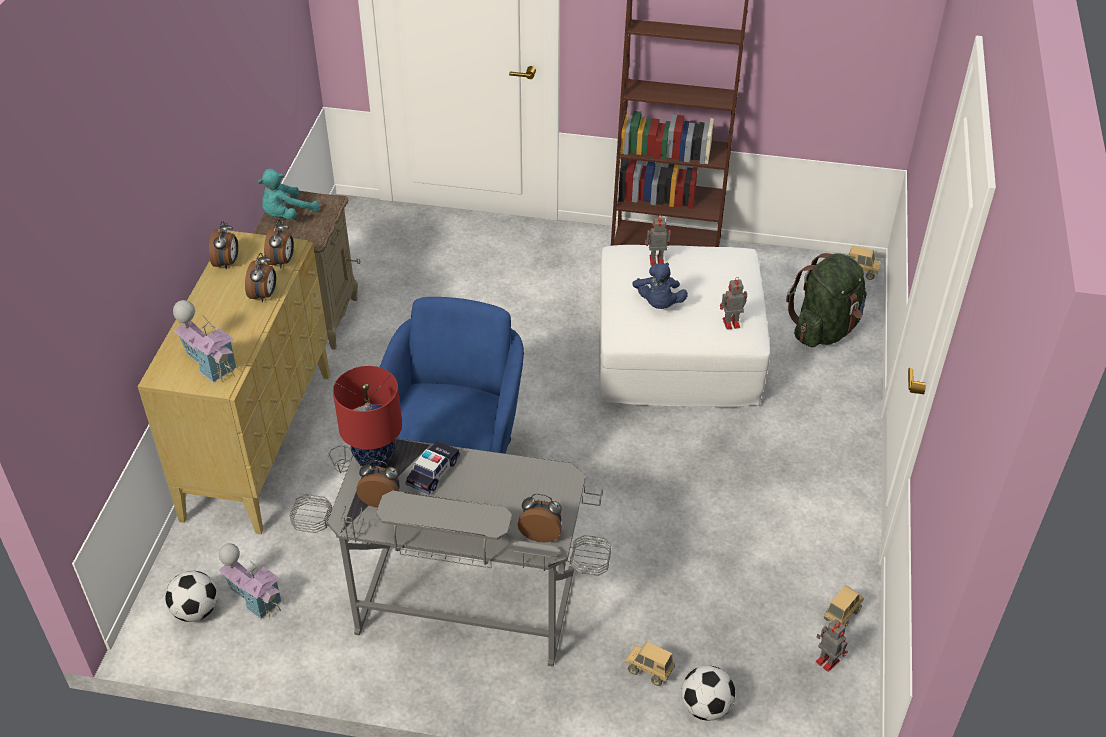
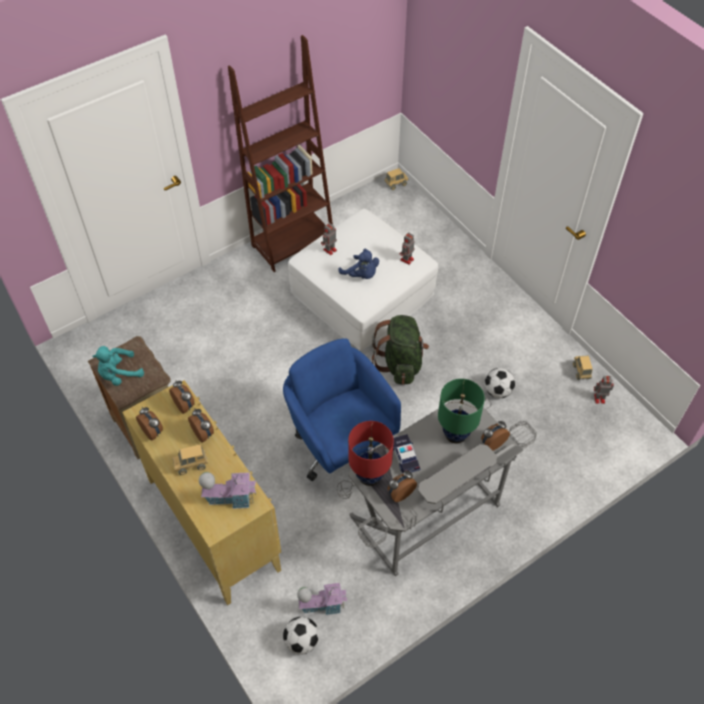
camera: 45 degrees left, 10 degrees up
turquoise plush toy [258,169,319,220] -> turquoise plush toy turned 60 degrees clockwise [92,346,144,386]
toy truck [625,641,675,686] -> toy truck moved to [173,444,208,475]
football [681,665,735,721] -> football moved to [485,368,515,398]
green backpack [786,253,867,347] -> green backpack moved to [372,315,429,385]
none -> green table lamp [438,379,485,443]

